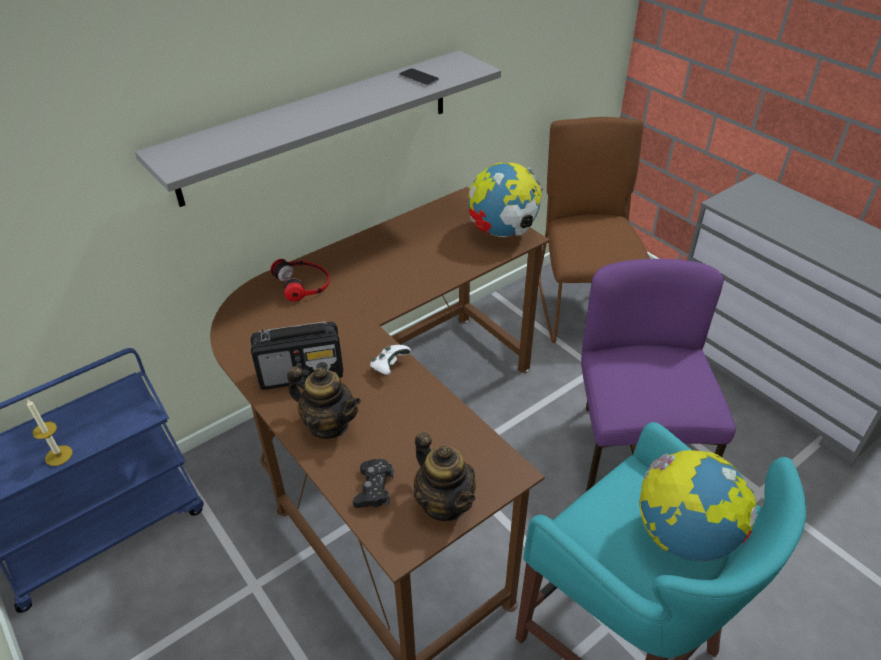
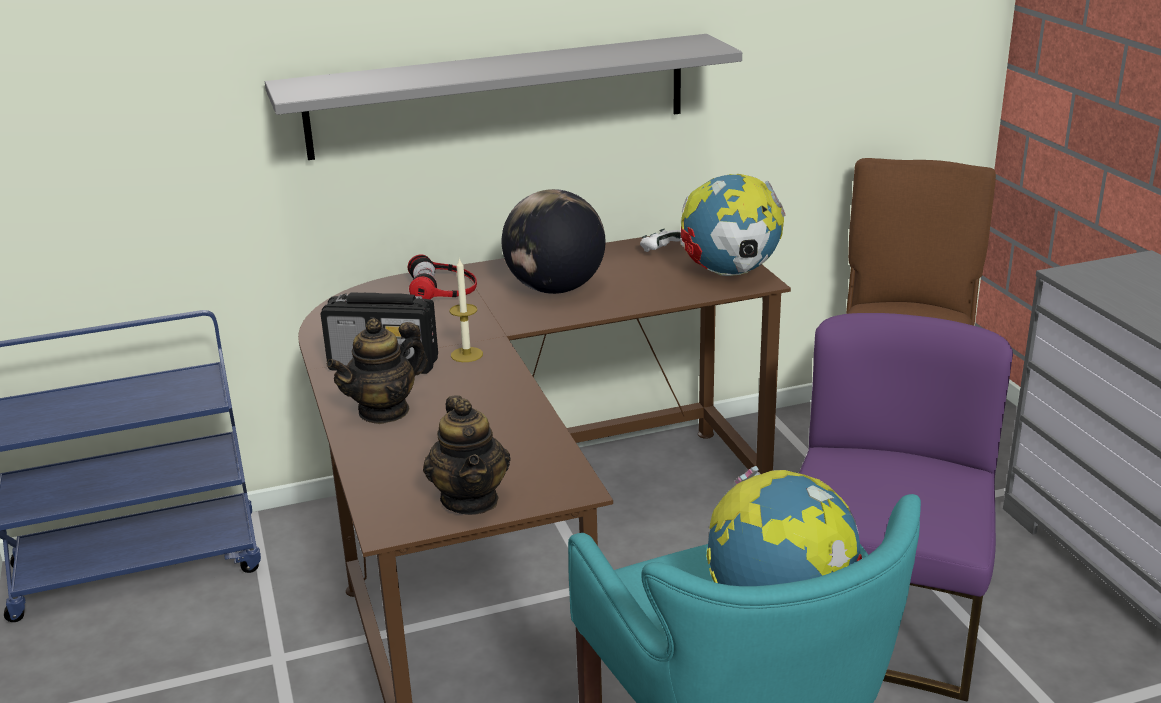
camera: 20 degrees right, 15 degrees down
candle [27,399,72,466] -> candle moved to [449,257,483,362]
teapot [287,366,361,439] -> teapot turned 90 degrees clockwise [327,318,428,424]
black game controller [353,459,394,508] -> none
white game controller [370,345,411,375] -> white game controller moved to [640,229,681,252]
phone [399,68,439,86] -> none
none -> globe [502,189,606,294]

